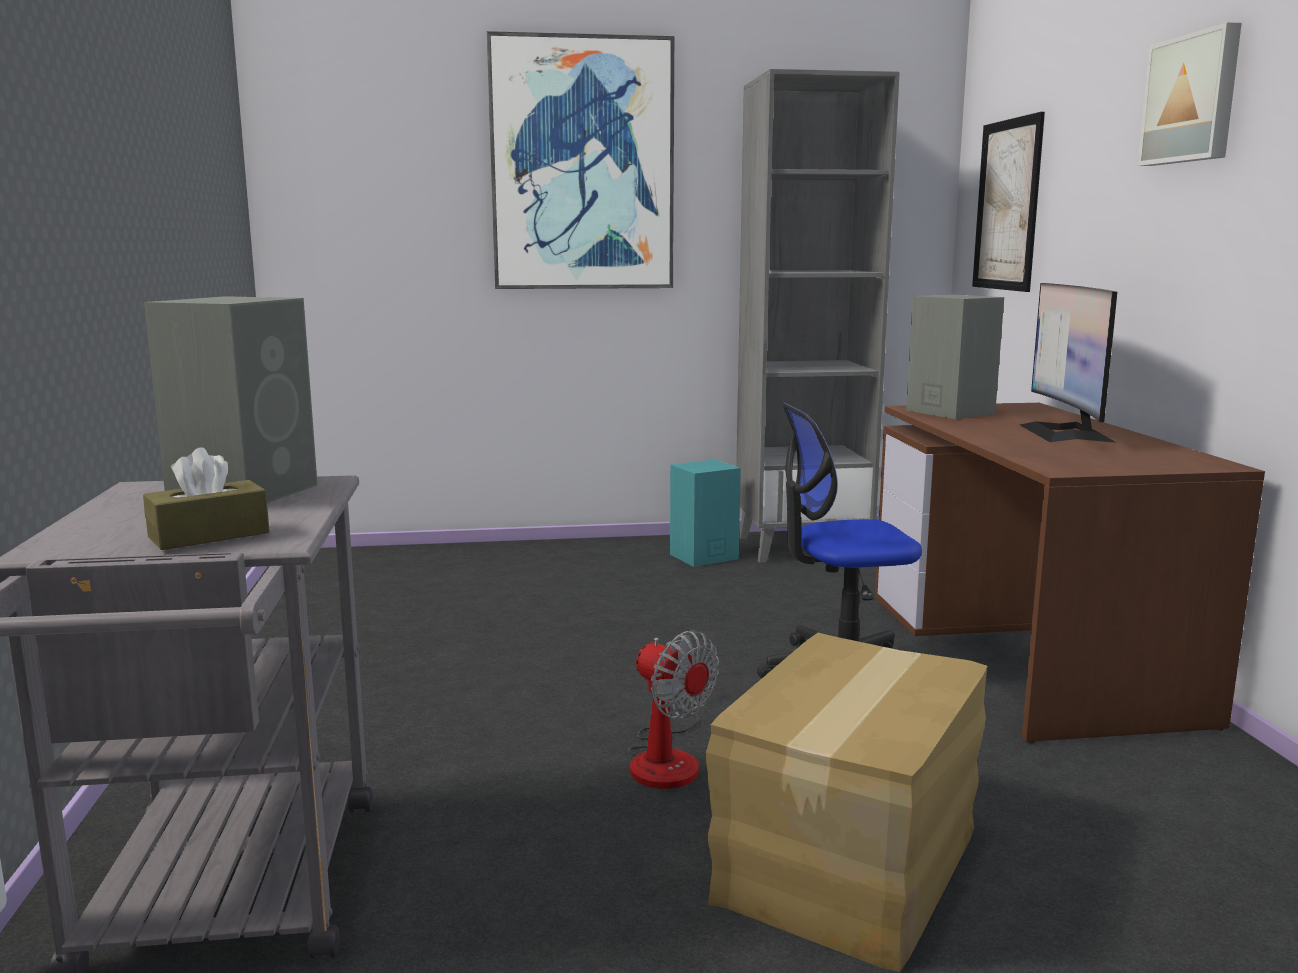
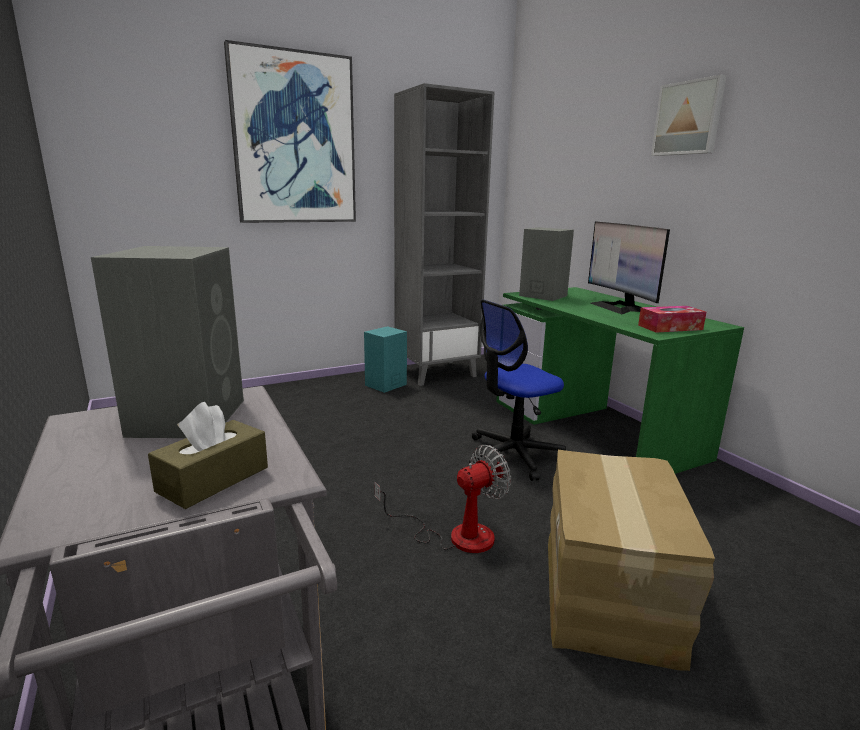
camera: 20 degrees left, 5 degrees up
fan [628,631,719,789] -> fan turned 60 degrees counterclockwise [374,445,511,553]
brown desk [875,403,1265,743] -> green desk [496,287,744,474]
picture [972,112,1045,292] -> none
none -> tissue box [638,306,706,333]

